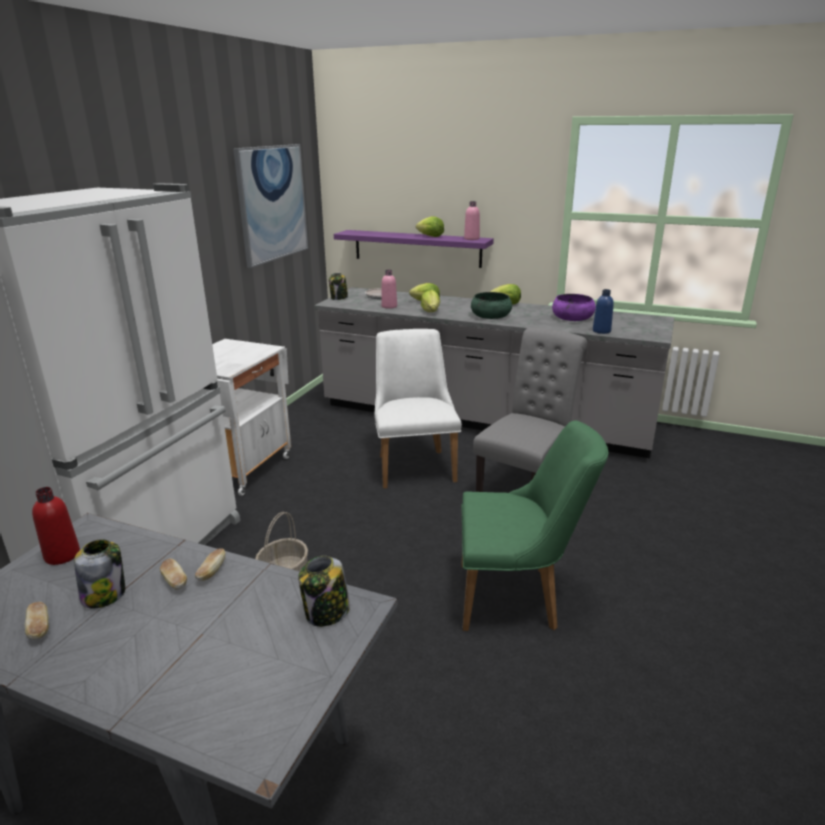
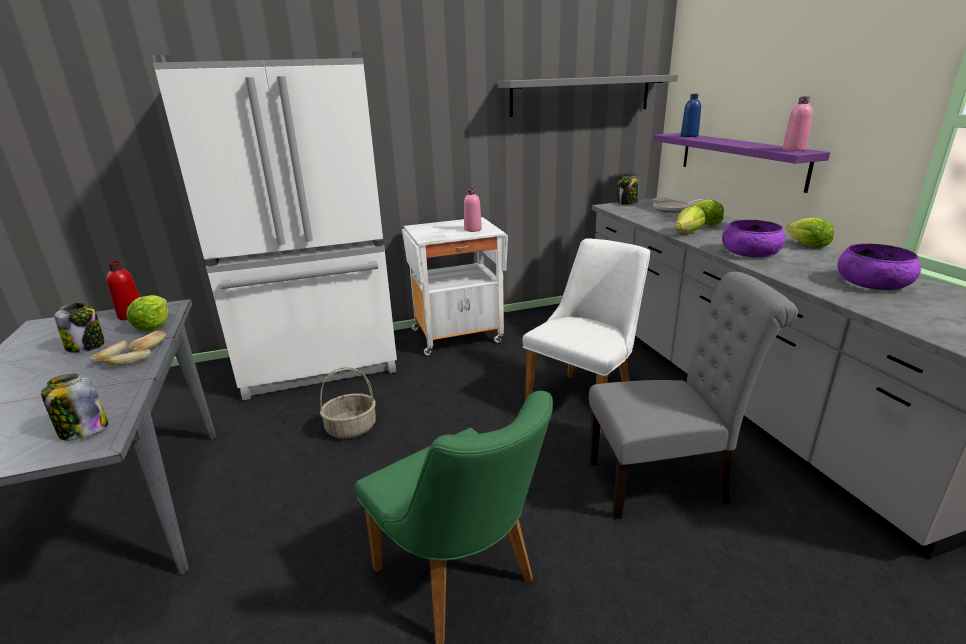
camera: 50 degrees right, 0 degrees up
bread [25,602,49,640] -> bread moved to [129,331,166,352]
picture [233,144,308,268] -> grey shelf [498,75,678,117]
pink bottle [381,270,397,309] -> pink bottle moved to [464,188,482,232]
lettuce [416,216,444,237] -> lettuce moved to [126,295,168,331]
green bowl [471,292,512,319] -> purple bowl [722,220,786,257]
blue bottle [593,289,614,334] -> blue bottle moved to [681,94,701,137]

